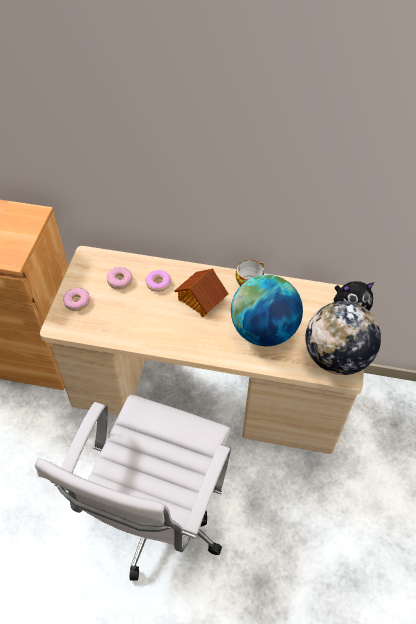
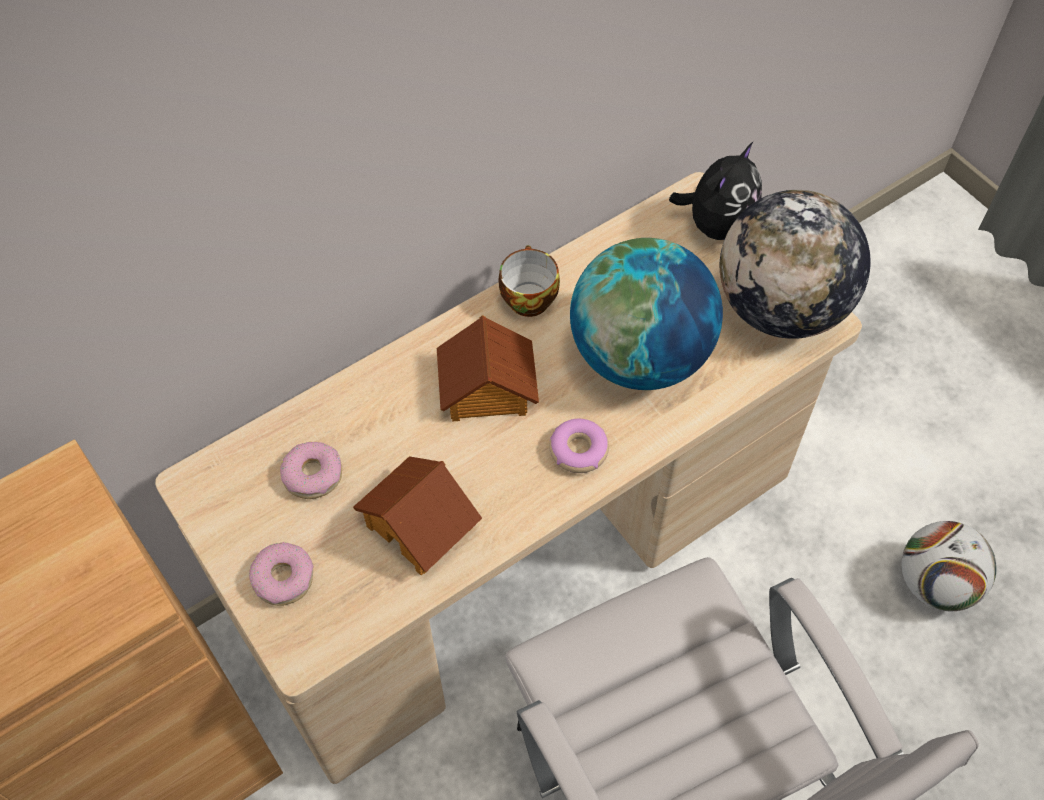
camera: 45 degrees left, 5 degrees up
donut [145,270,171,292] -> donut moved to [549,419,609,473]
none -> toy house [353,456,482,576]
none -> football [901,521,997,611]

